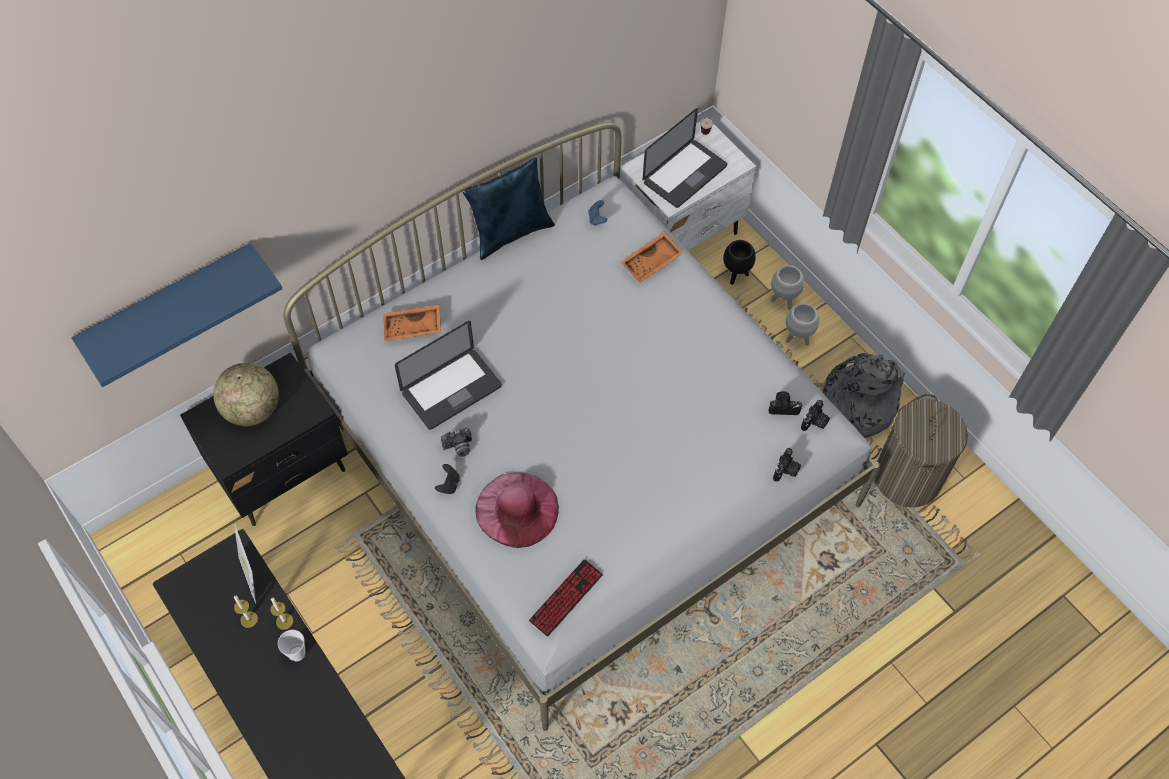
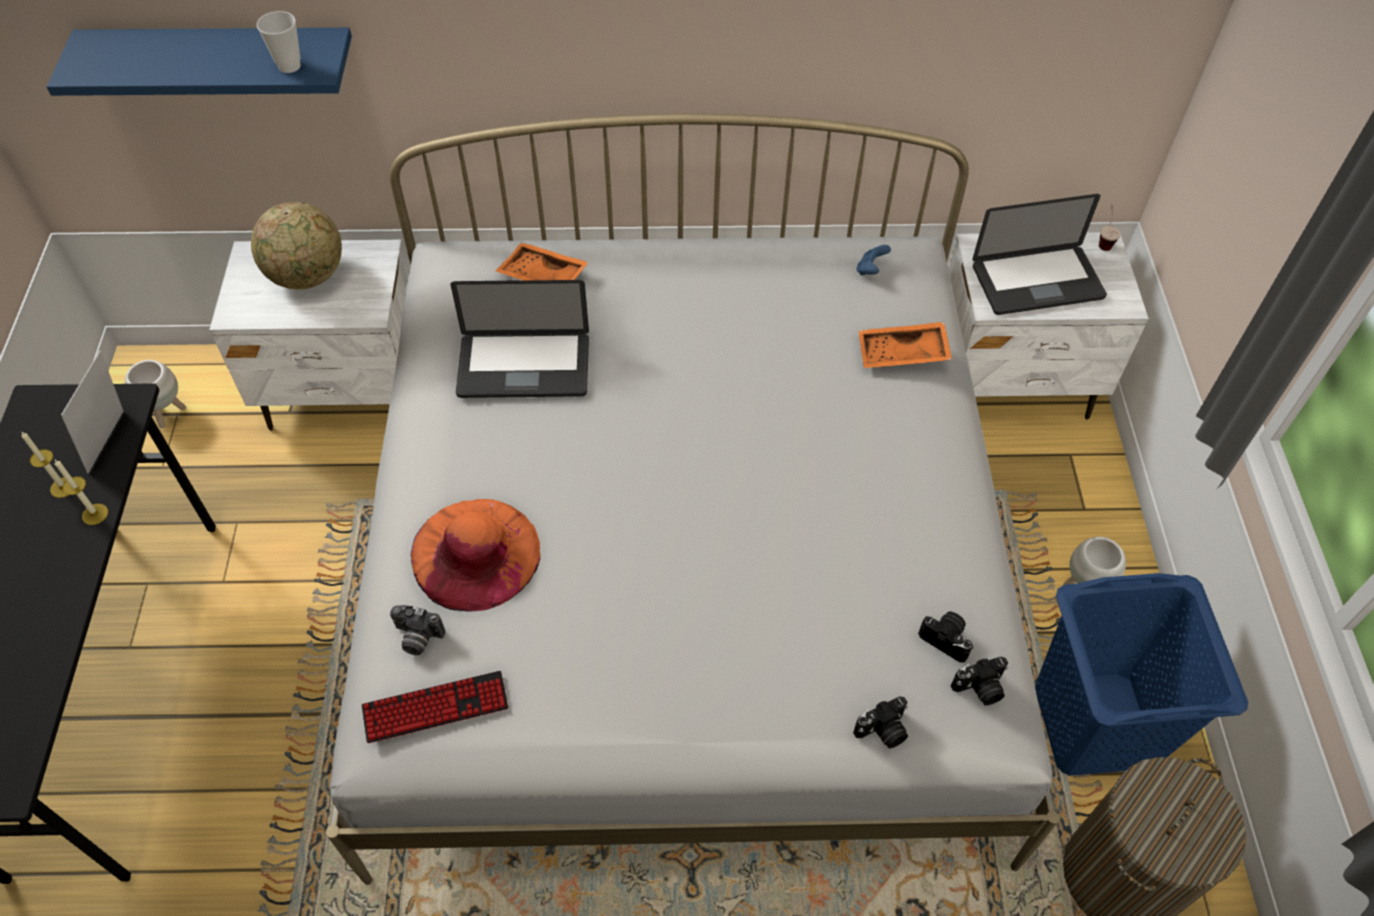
camera: 35 degrees right, 5 degrees down
black nightstand [180,352,348,526] -> white nightstand [209,240,410,431]
cup [278,630,305,661] -> cup moved to [257,11,301,73]
black game controller [435,464,460,494] -> none
camera [441,427,472,457] -> camera moved to [390,605,445,655]
blue pillow [462,157,555,260] -> none
pink hat [475,472,559,548] -> orange hat [411,499,541,612]
black planter [723,240,756,285] -> none
white planter [771,265,804,310] -> white planter moved to [125,360,186,428]
grey backpack [814,353,905,438] -> blue laundry basket [1035,573,1248,775]

